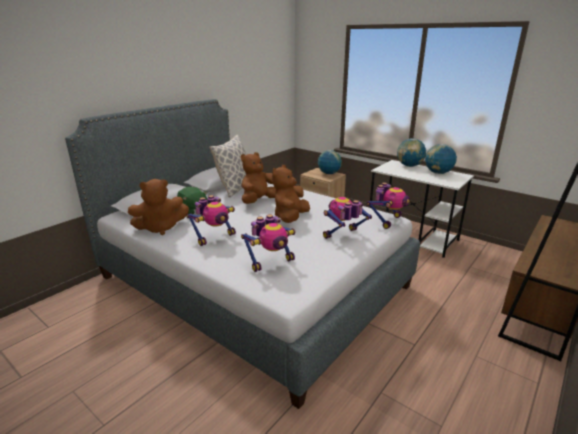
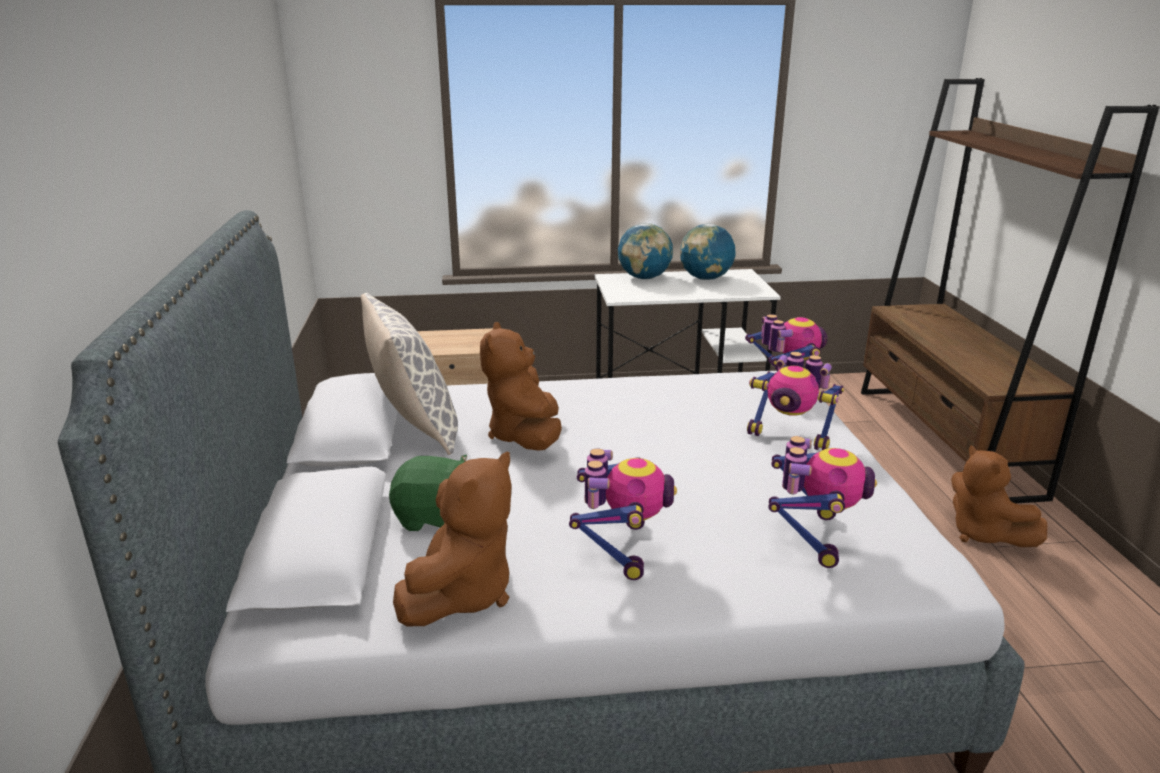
camera: 45 degrees left, 0 degrees up
brown plush toy [272,165,310,223] -> brown plush toy moved to [951,445,1048,547]
globe [318,150,342,174] -> none
toy robot [323,197,372,239] -> toy robot turned 75 degrees counterclockwise [747,352,844,450]

